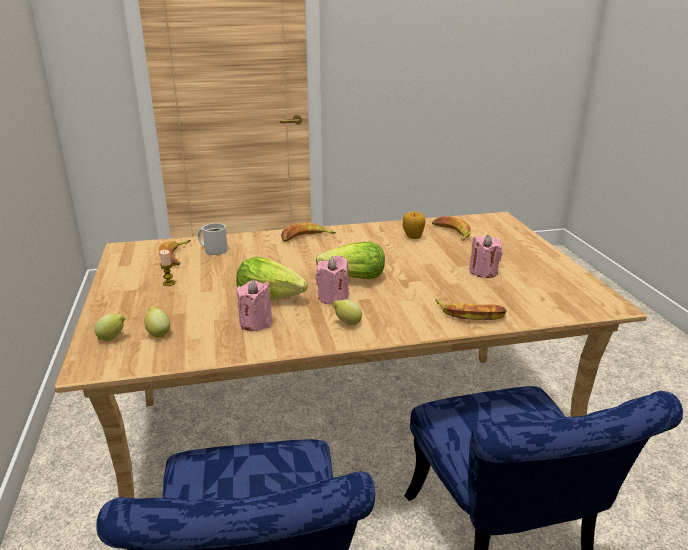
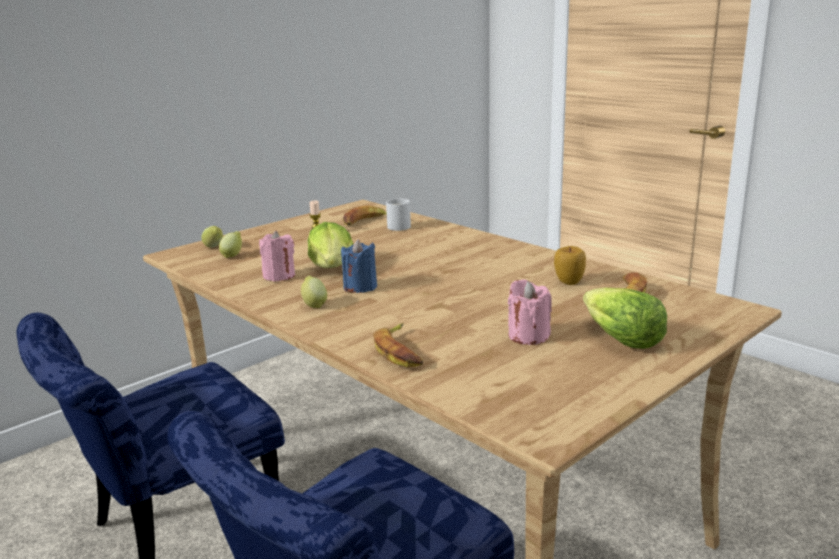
camera: 60 degrees right, 5 degrees down
banana [281,223,336,242] -> none
lettuce [316,242,385,280] -> lettuce moved to [583,287,667,349]
pink candle [316,256,349,305] -> blue candle [341,239,377,293]

